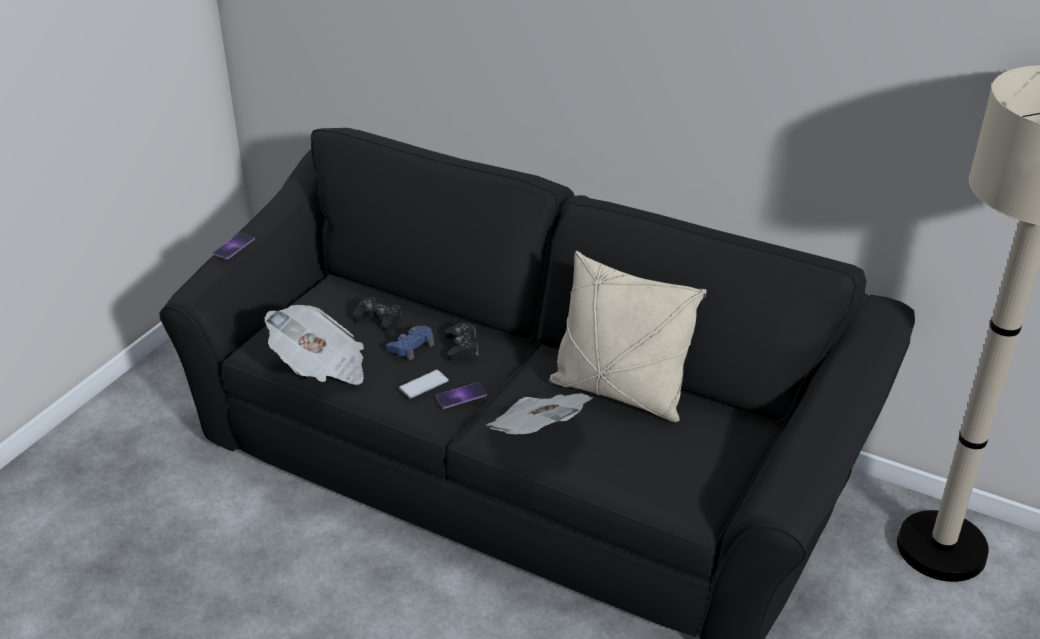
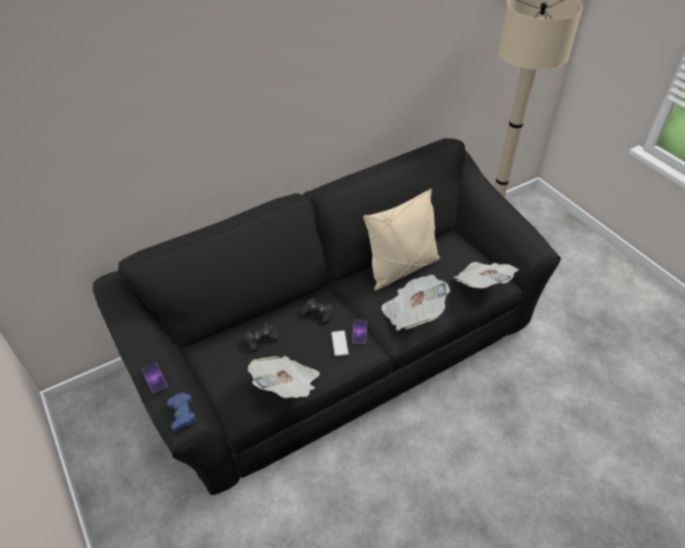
camera: 60 degrees left, 10 degrees up
blue game controller [386,325,434,361] -> blue game controller moved to [167,393,196,431]
none -> newspaper [453,262,519,288]

